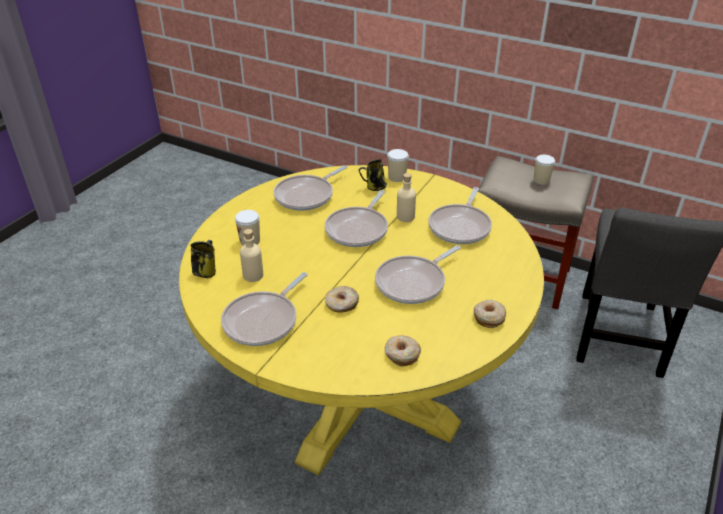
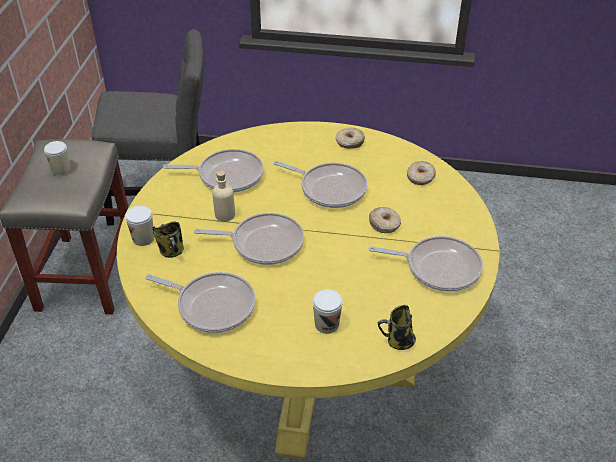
camera: 110 degrees left, 5 degrees up
beige bottle [240,229,263,282] -> none

